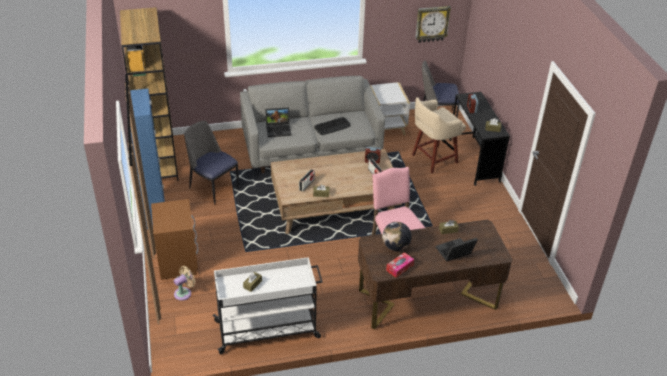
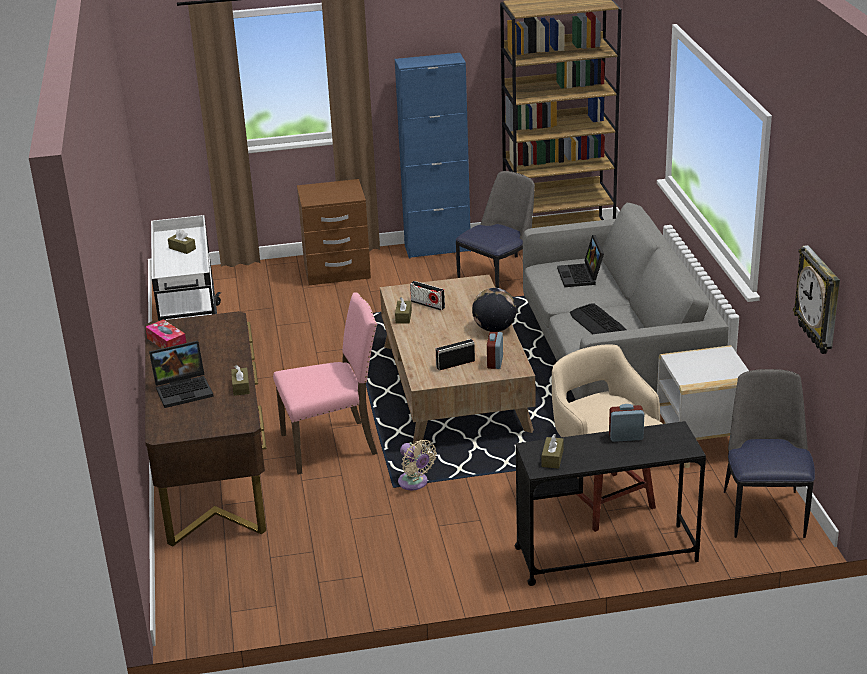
camera: 95 degrees right, 10 degrees down
beige fan [174,266,195,301] -> beige fan moved to [398,440,437,490]
globe [382,222,412,251] -> globe moved to [472,288,517,332]
laptop [436,238,478,261] -> laptop turned 90 degrees clockwise [149,341,214,408]

